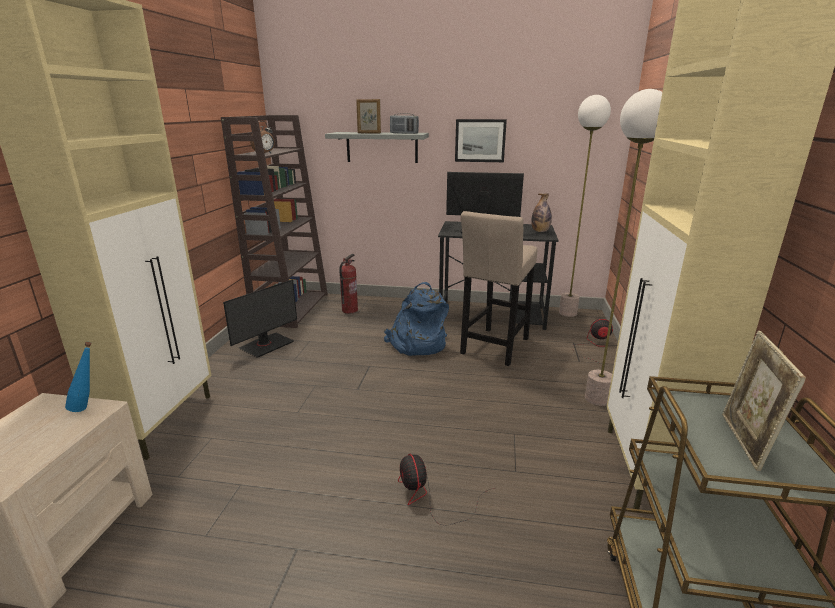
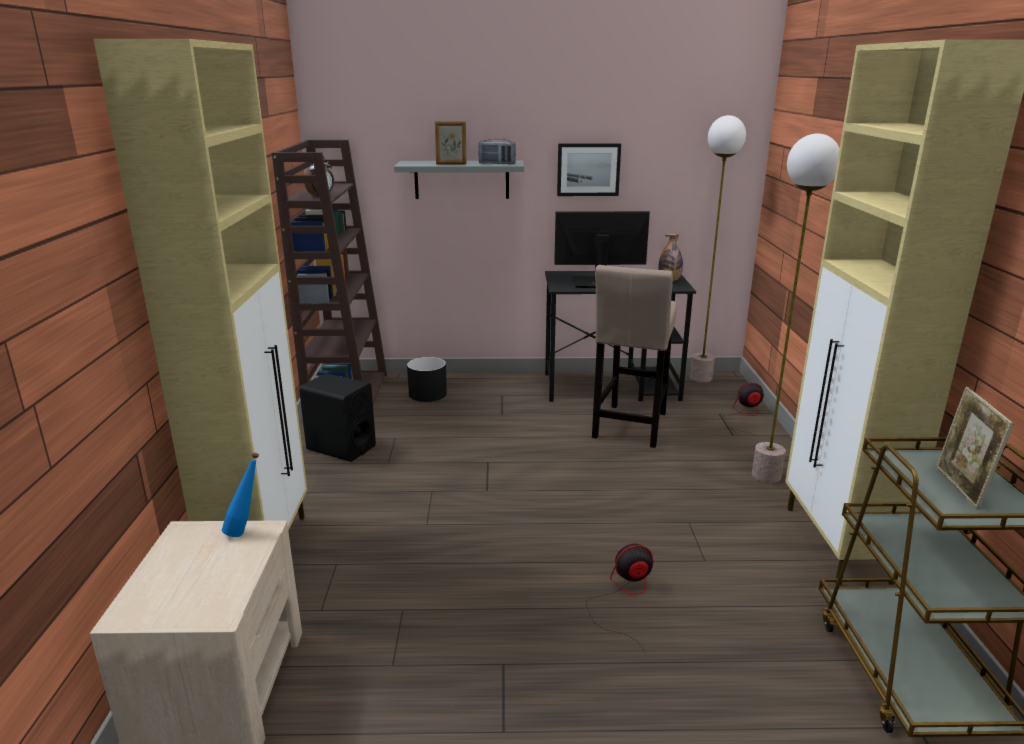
camera: 10 degrees left, 0 degrees up
monitor [223,279,297,358] -> black speaker [299,373,376,462]
fire extinguisher [339,254,358,314] -> black planter [407,357,447,402]
blue backpack [384,282,449,356] -> none
fan [398,454,494,526] -> fan turned 105 degrees clockwise [586,544,654,654]

